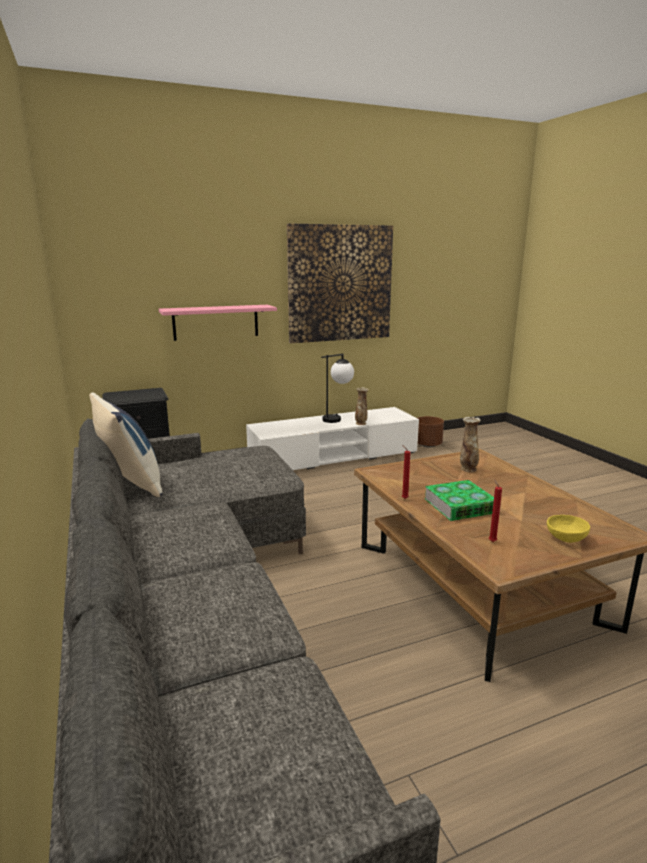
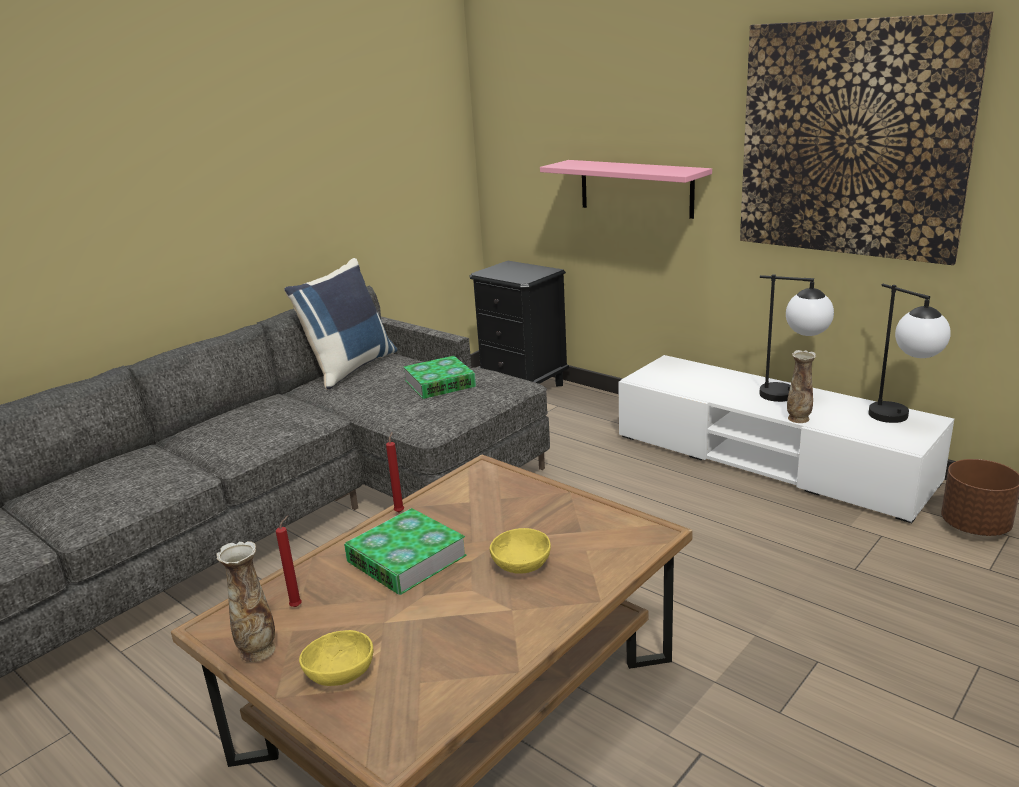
camera: 65 degrees right, 5 degrees up
vase [460,417,481,472] -> vase moved to [216,541,276,662]
none -> book [403,356,476,399]
none -> yellow bowl [489,528,551,574]
none -> table lamp [868,284,951,423]

